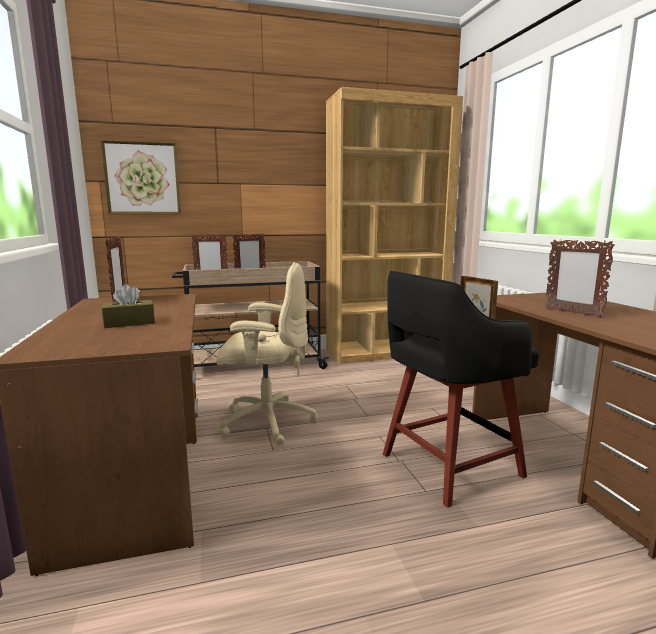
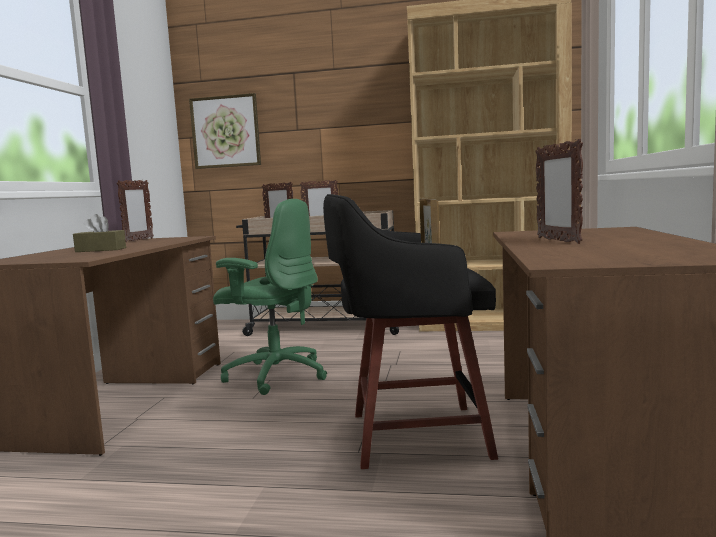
camera: 25 degrees right, 5 degrees down
beige office chair [216,262,317,446] -> green office chair [213,199,327,395]

